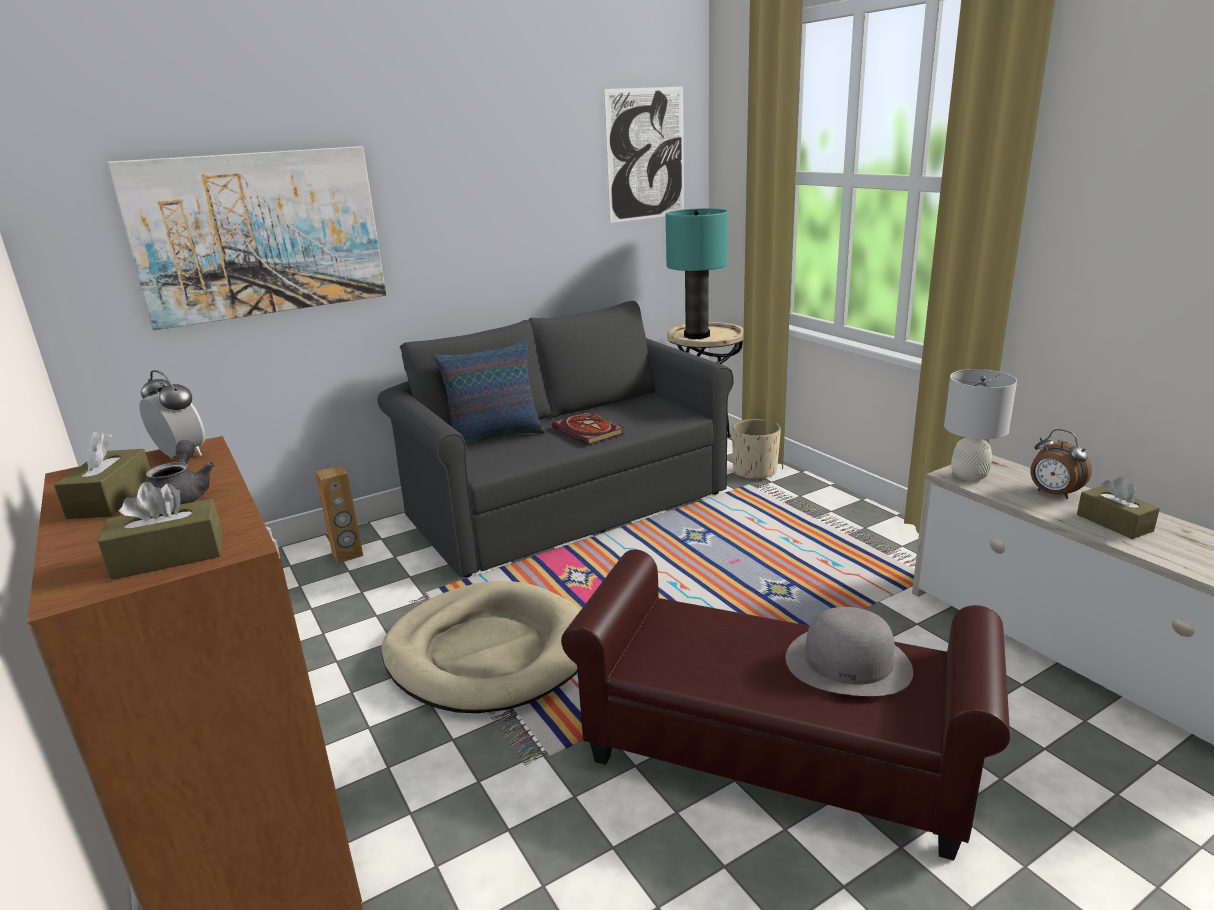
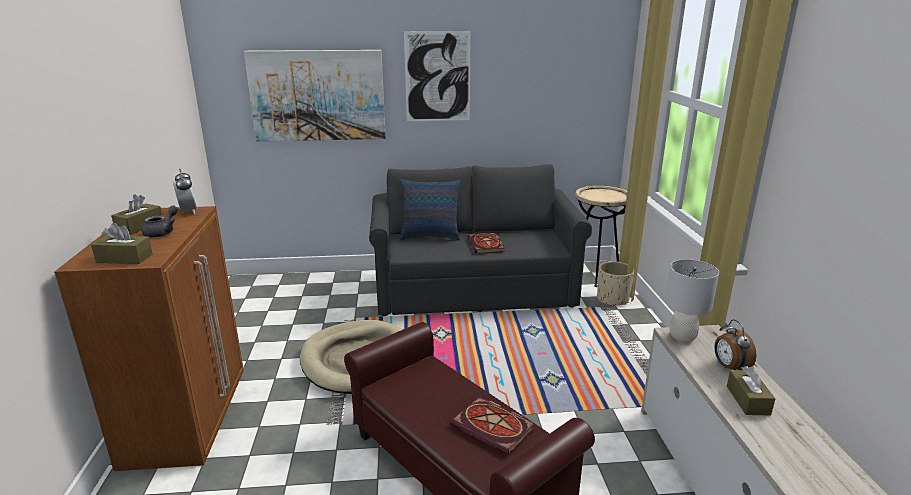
camera: 25 degrees right, 0 degrees up
brown speaker [315,466,363,563] -> none
picture [604,87,684,223] -> picture moved to [404,31,471,121]
turquoise table lamp [666,208,728,339] -> none
grey hat [786,607,913,696] -> book [450,396,535,456]

